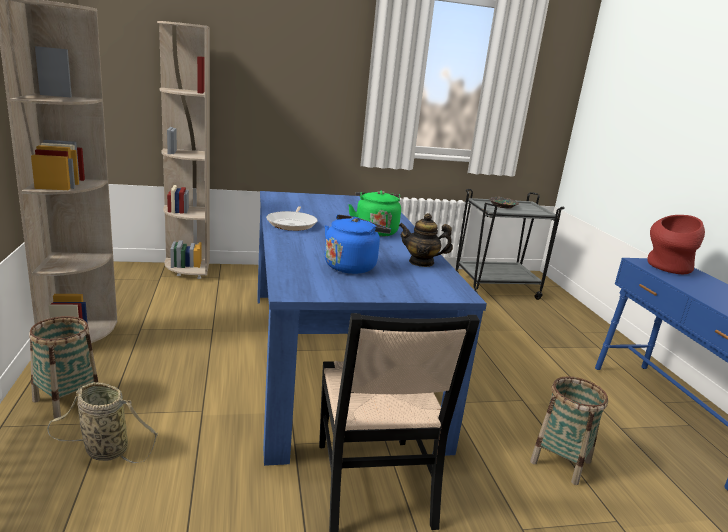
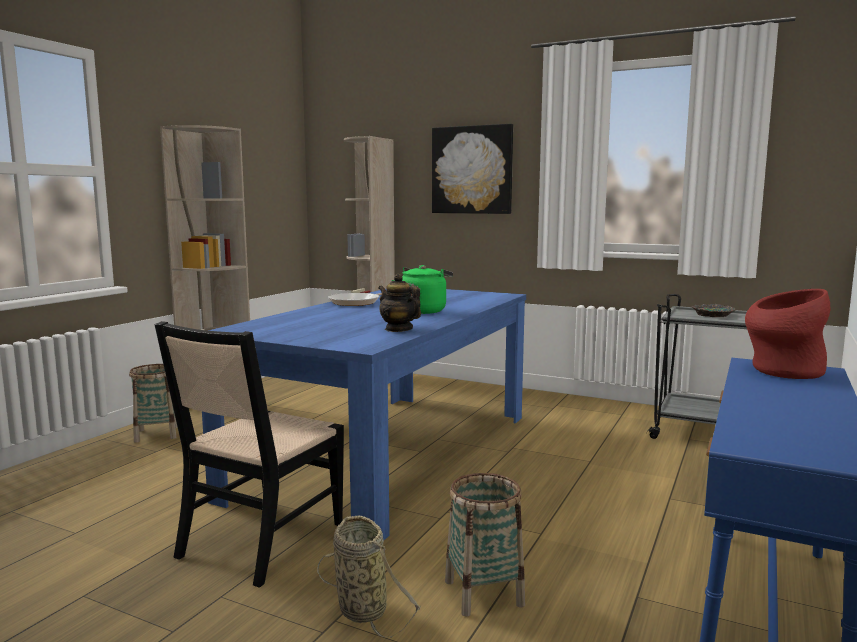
camera: 40 degrees right, 10 degrees down
basket [47,382,158,463] -> basket moved to [317,516,421,638]
blue kettle [325,214,391,274] -> none
none -> picture [432,124,513,214]

